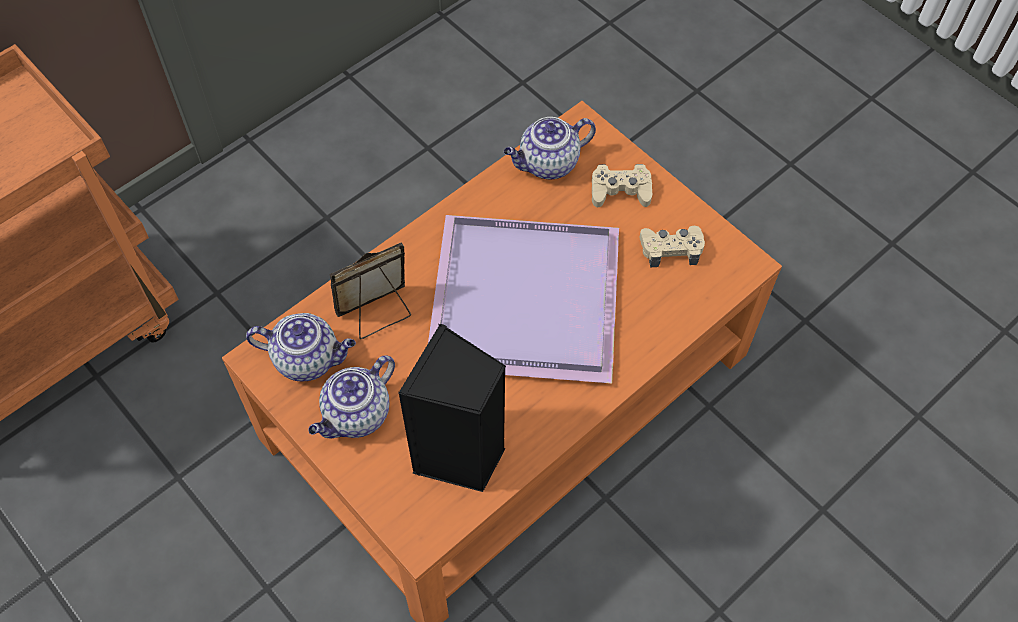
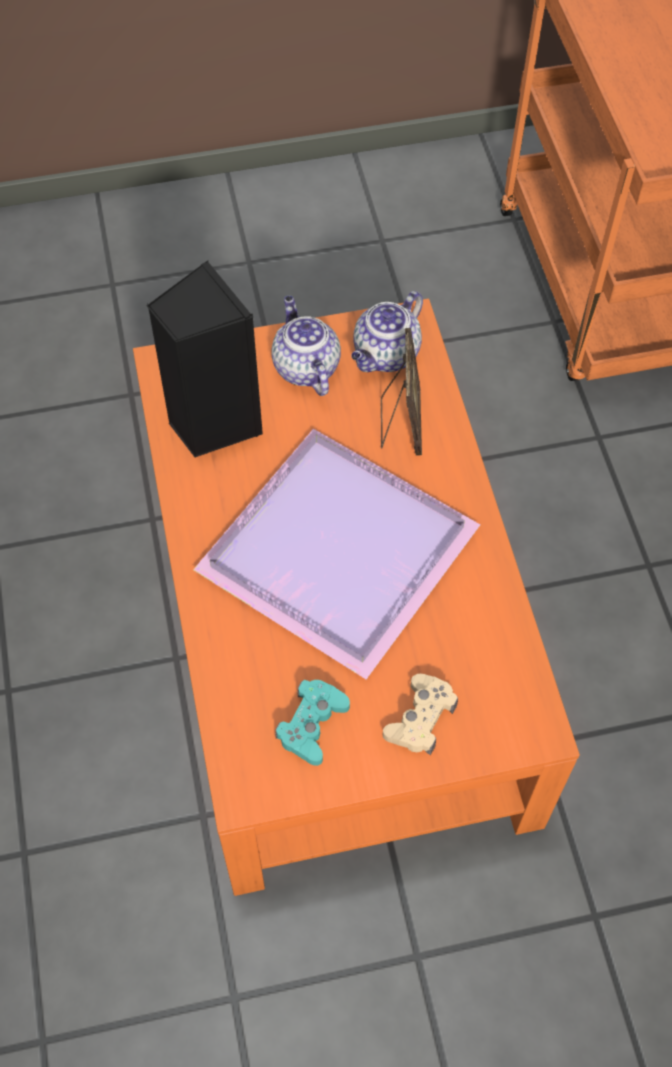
camera: 120 degrees right, 0 degrees up
teapot [504,117,596,180] -> none
beige game controller [639,226,705,267] -> turquoise game controller [275,680,350,766]

